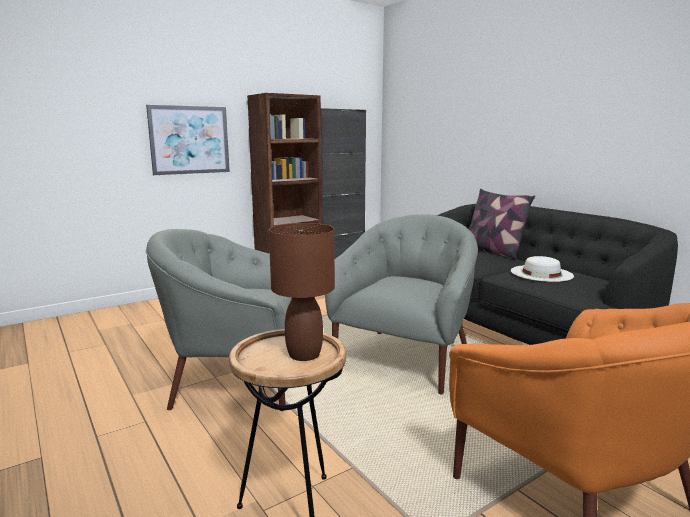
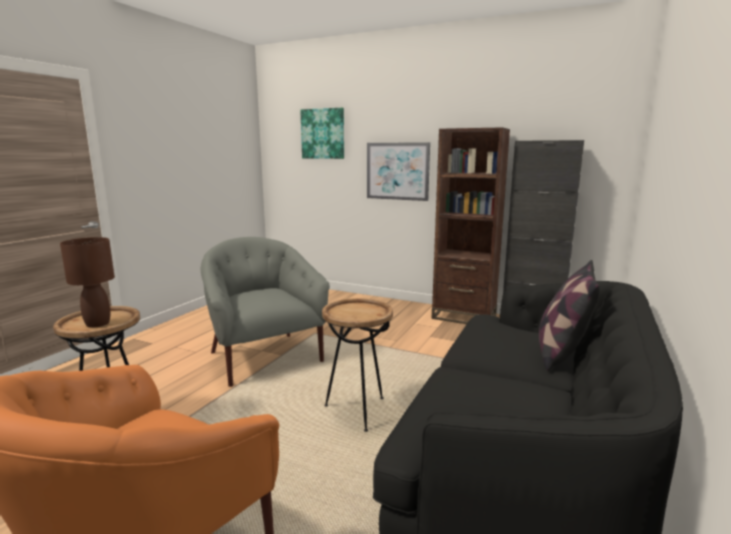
camera: 60 degrees right, 0 degrees up
grey armchair [325,214,478,394] -> brown side table [322,298,393,432]
white hat [511,256,574,282] -> none
none -> picture [300,108,344,159]

